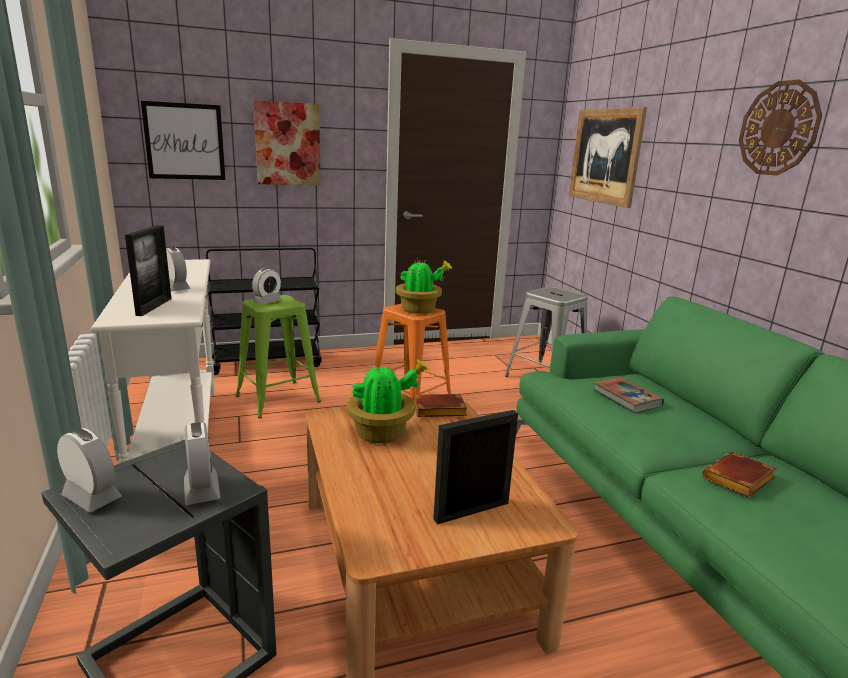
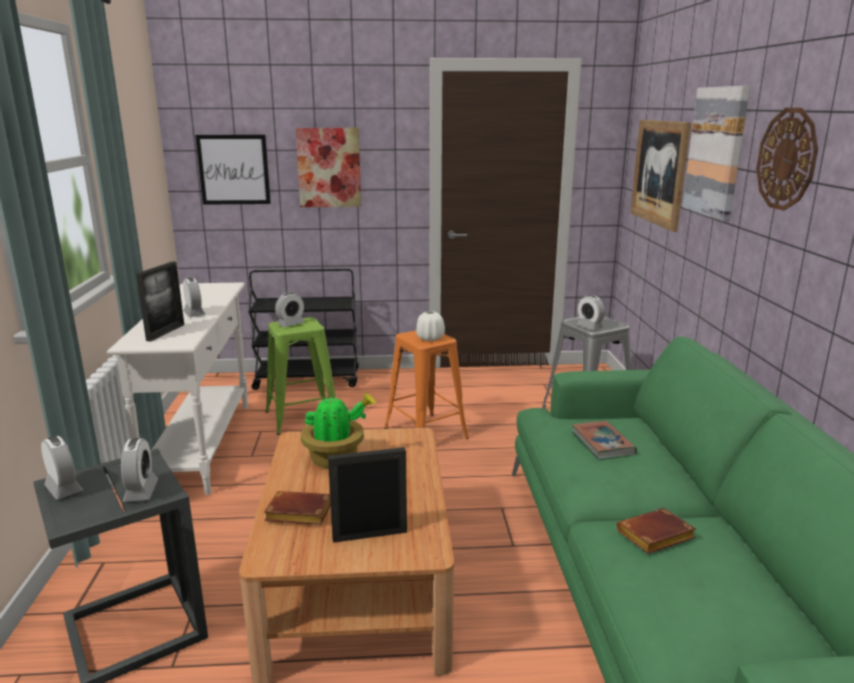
camera: 15 degrees right, 0 degrees up
potted plant [396,259,452,314] -> white vase [416,311,445,341]
brown book [413,394,467,417] -> brown book moved to [264,491,331,525]
none -> alarm clock [577,295,605,330]
none -> picture [682,86,750,222]

